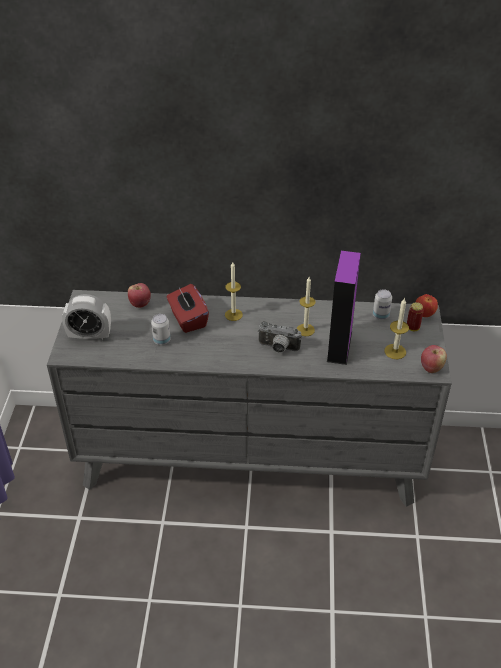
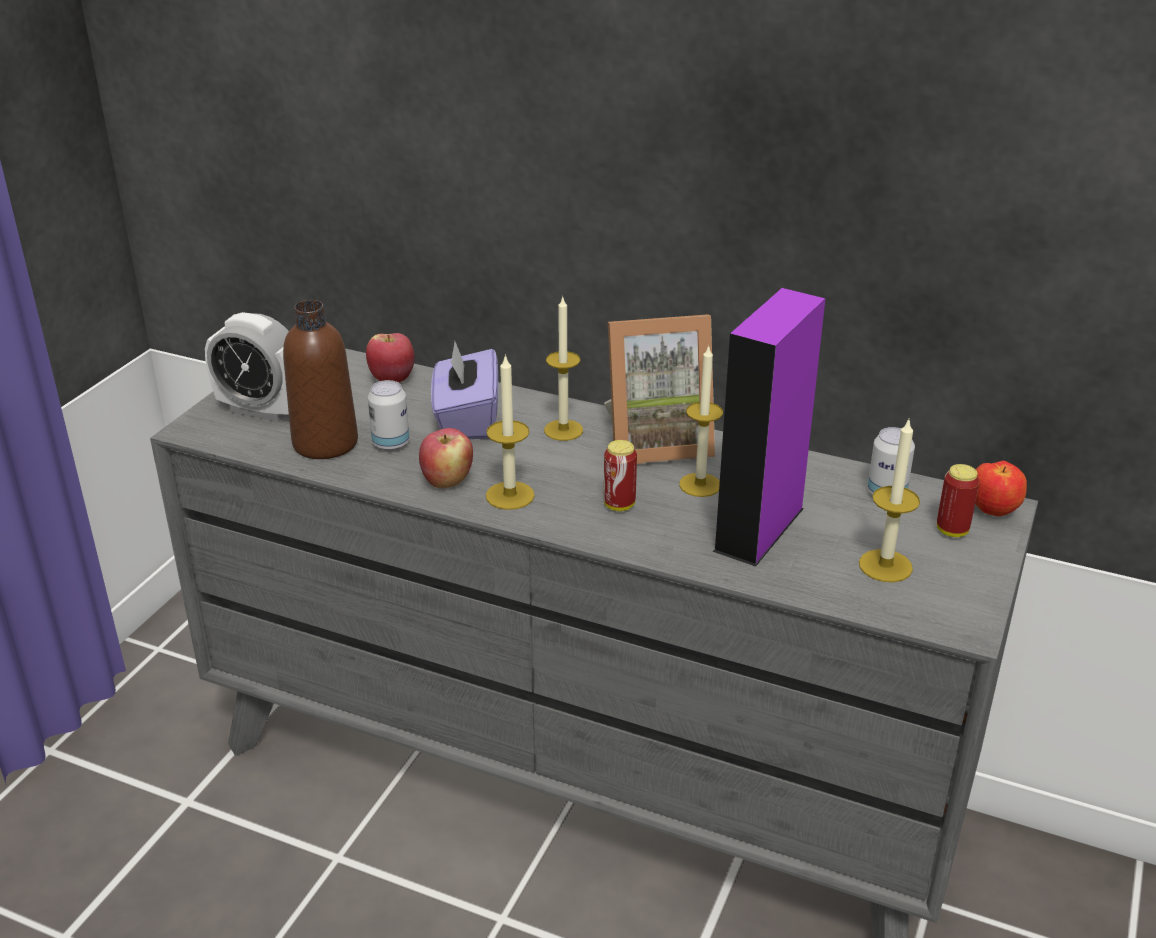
camera: 20 degrees right, 10 degrees down
red tissue box [167,284,209,333] -> purple tissue box [431,341,498,439]
camera [258,321,302,353] -> can [604,440,637,511]
apple [421,345,447,373] -> apple moved to [419,428,473,488]
none -> brown bottle [283,300,358,459]
none -> candle [486,354,535,510]
none -> picture frame [604,314,715,464]

